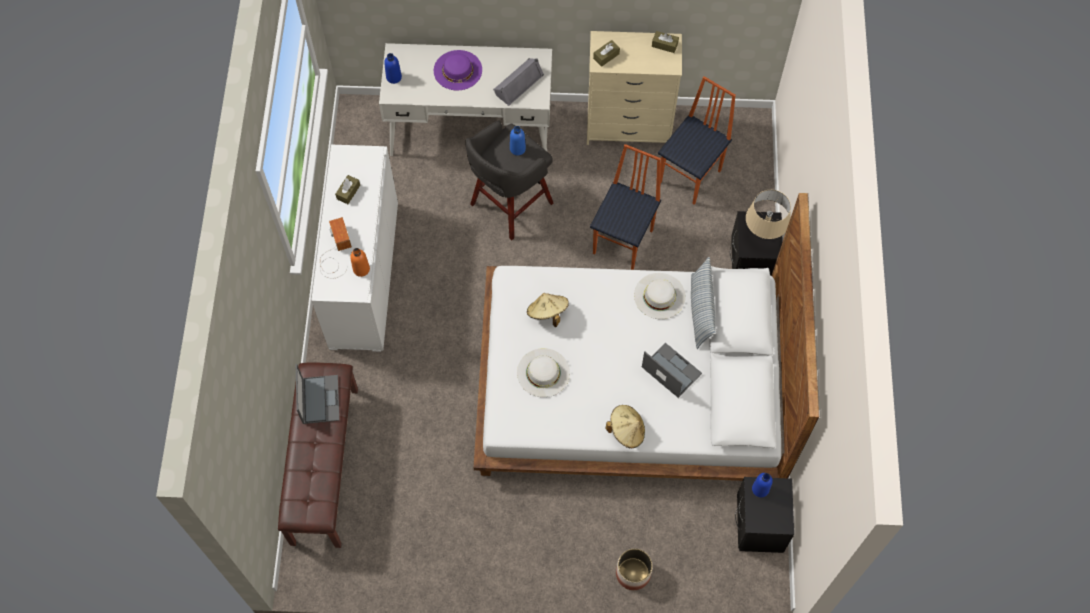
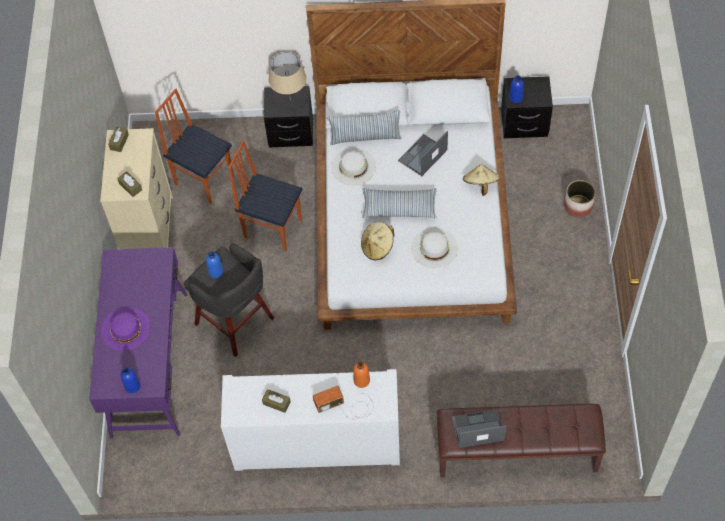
camera: 90 degrees left, 5 degrees down
white desk [379,43,552,156] -> purple desk [89,247,188,439]
grey speaker [493,58,544,106] -> none
none -> pillow [362,188,437,219]

